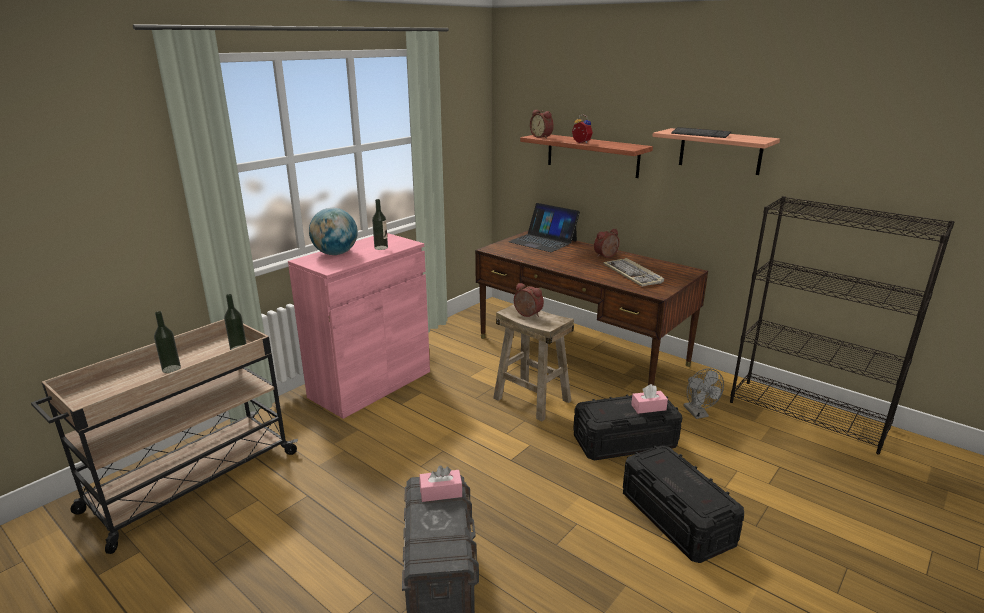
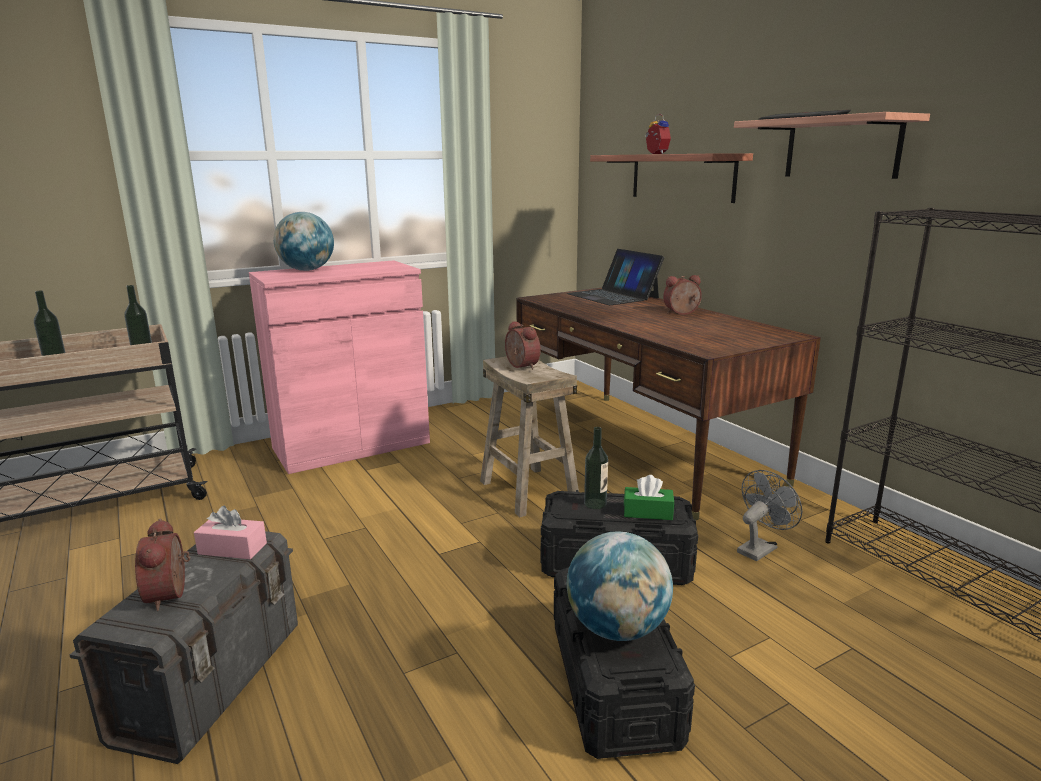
camera: 20 degrees right, 5 degrees down
bottle [372,199,388,250] -> bottle moved to [584,427,608,509]
alarm clock [530,109,554,139] -> alarm clock moved to [135,519,190,611]
keyboard [603,258,664,287] -> none
pink tissue box [631,384,668,414] -> green tissue box [624,475,674,520]
grey fan [684,369,724,419] -> grey fan turned 135 degrees counterclockwise [737,470,803,561]
none -> globe [567,531,673,641]

